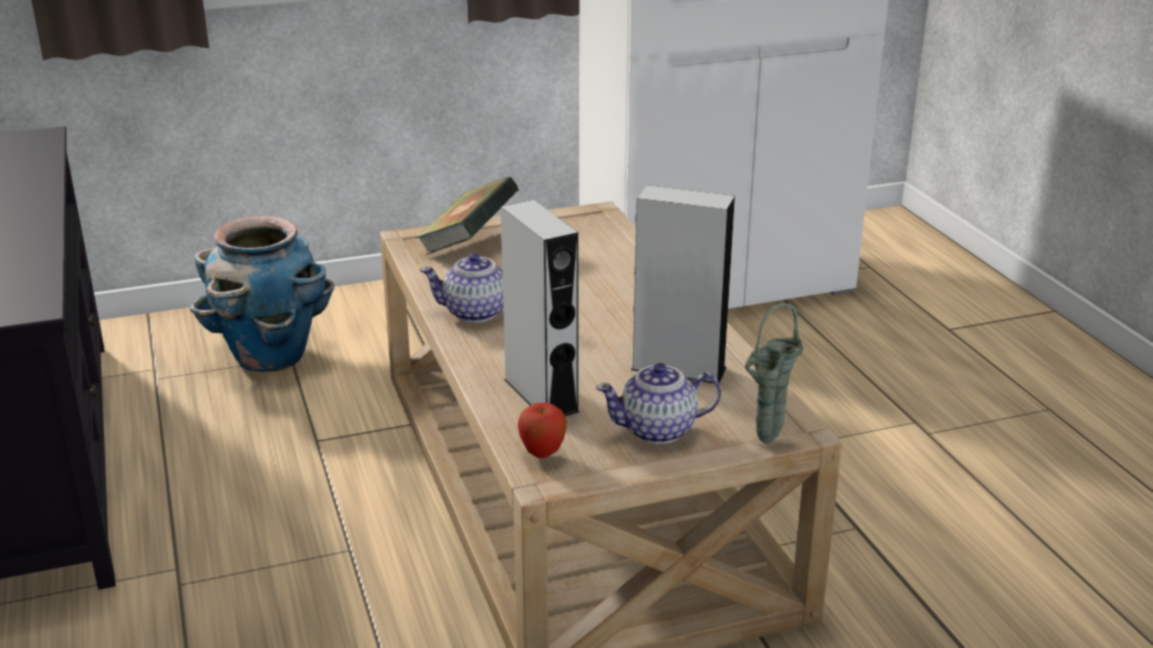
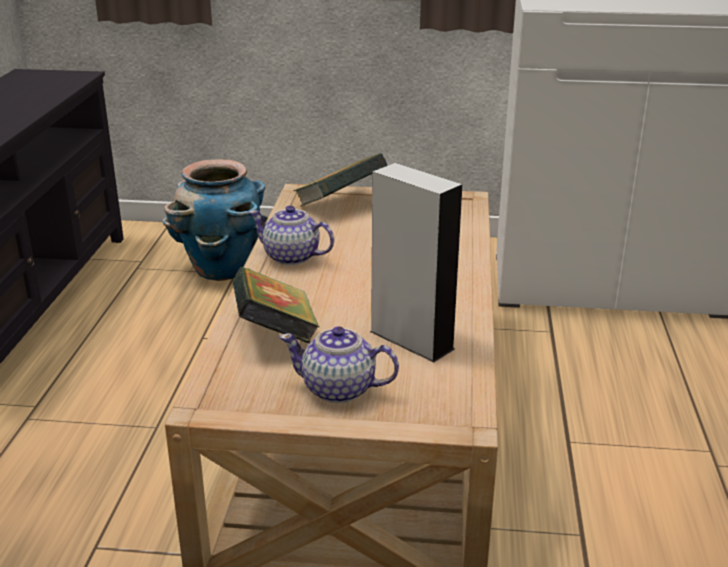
camera: 25 degrees right, 0 degrees up
grey speaker [500,200,579,416] -> book [232,267,319,344]
apple [518,402,567,458] -> none
green vase [745,303,803,444] -> none

